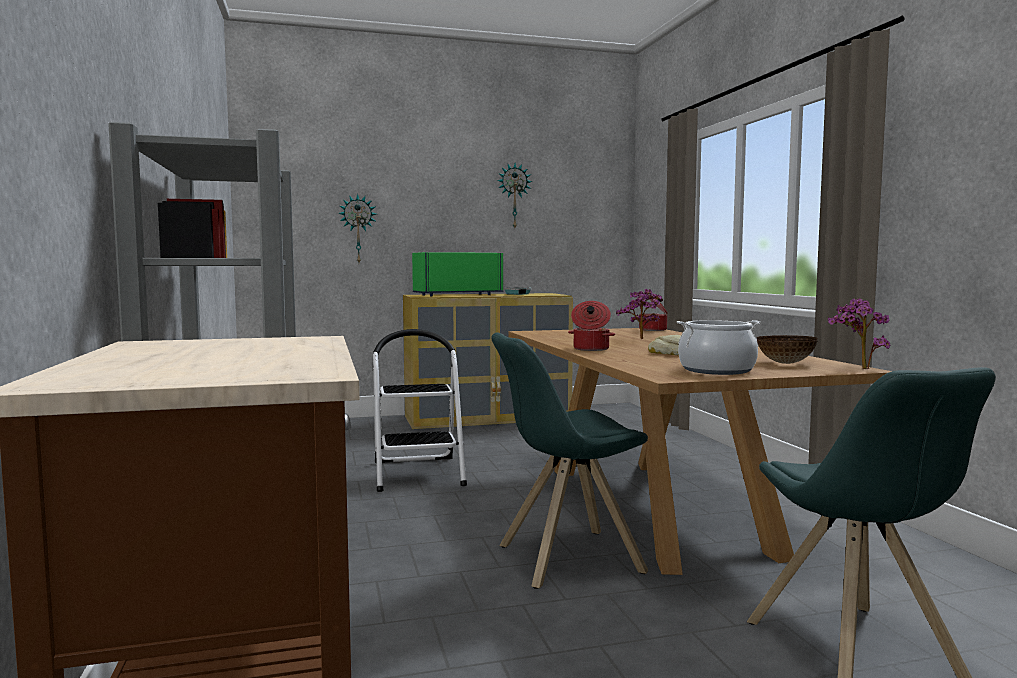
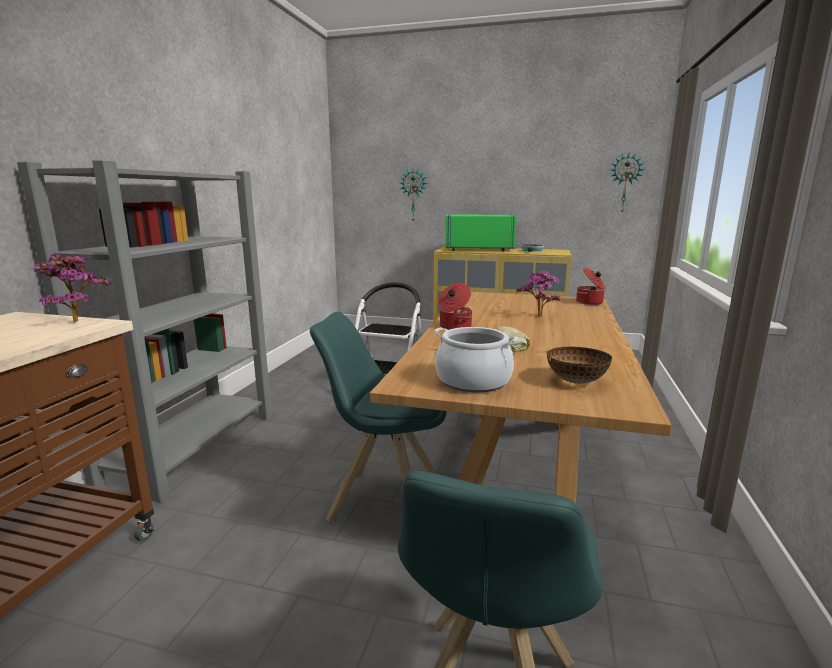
camera: 30 degrees right, 10 degrees up
wall clock [497,163,532,228] -> wall clock moved to [611,153,645,212]
potted plant [828,298,890,369] -> potted plant moved to [33,253,111,323]

